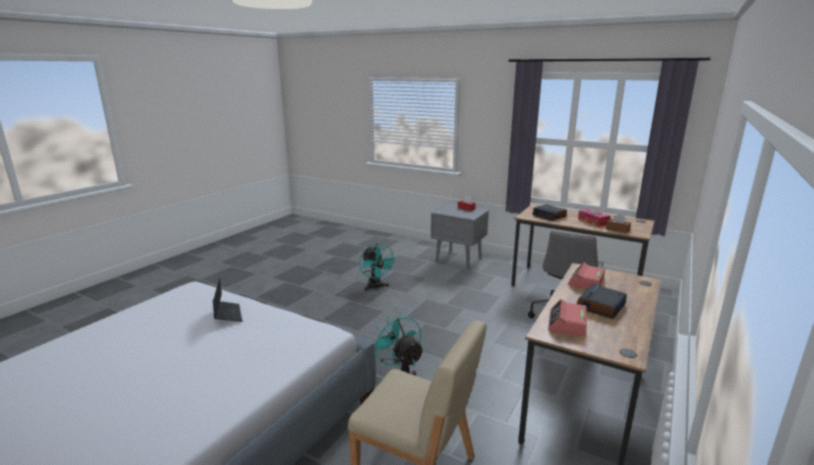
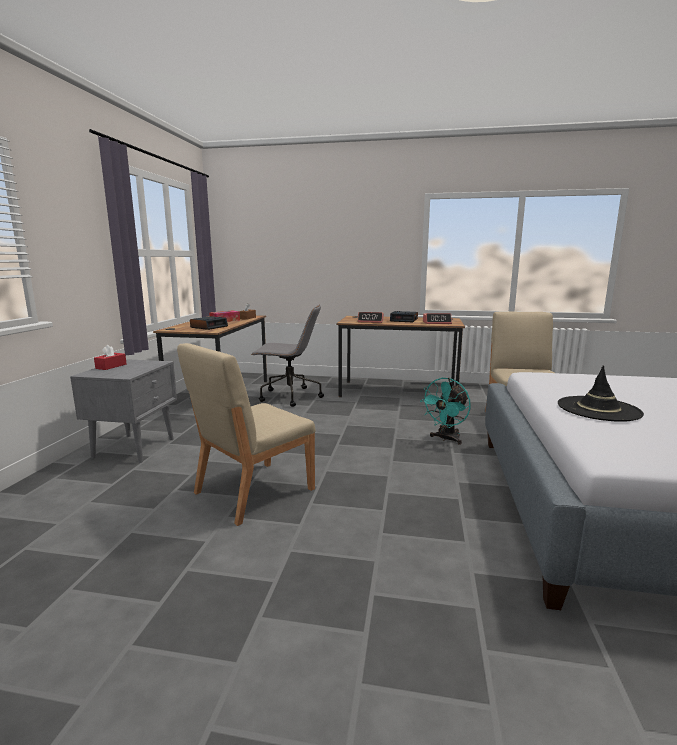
camera: 110 degrees left, 5 degrees down
laptop [213,278,242,322] -> black hat [558,365,644,422]
turquoise fan [359,243,395,291] -> beige chair [177,343,316,526]

